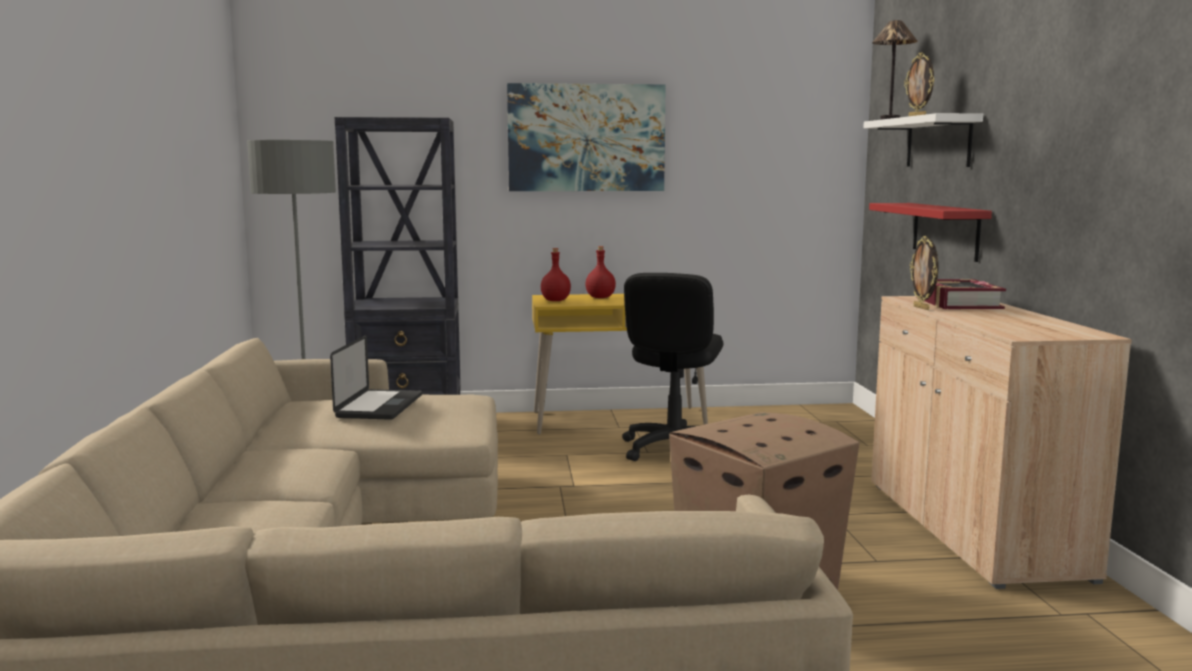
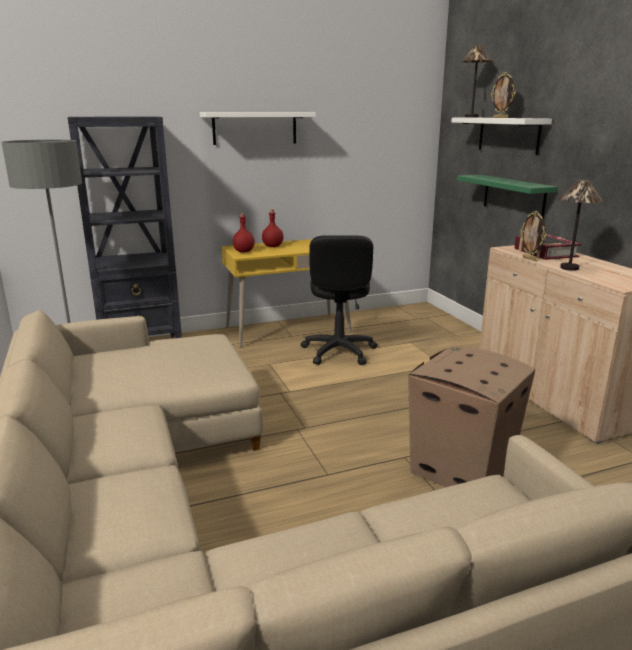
camera: 15 degrees left, 10 degrees up
laptop [330,335,422,420] -> none
picture [507,83,666,191] -> white shelf [200,112,316,145]
red shelf [869,203,992,262] -> green shelf [457,175,557,219]
none -> table lamp [559,180,603,271]

